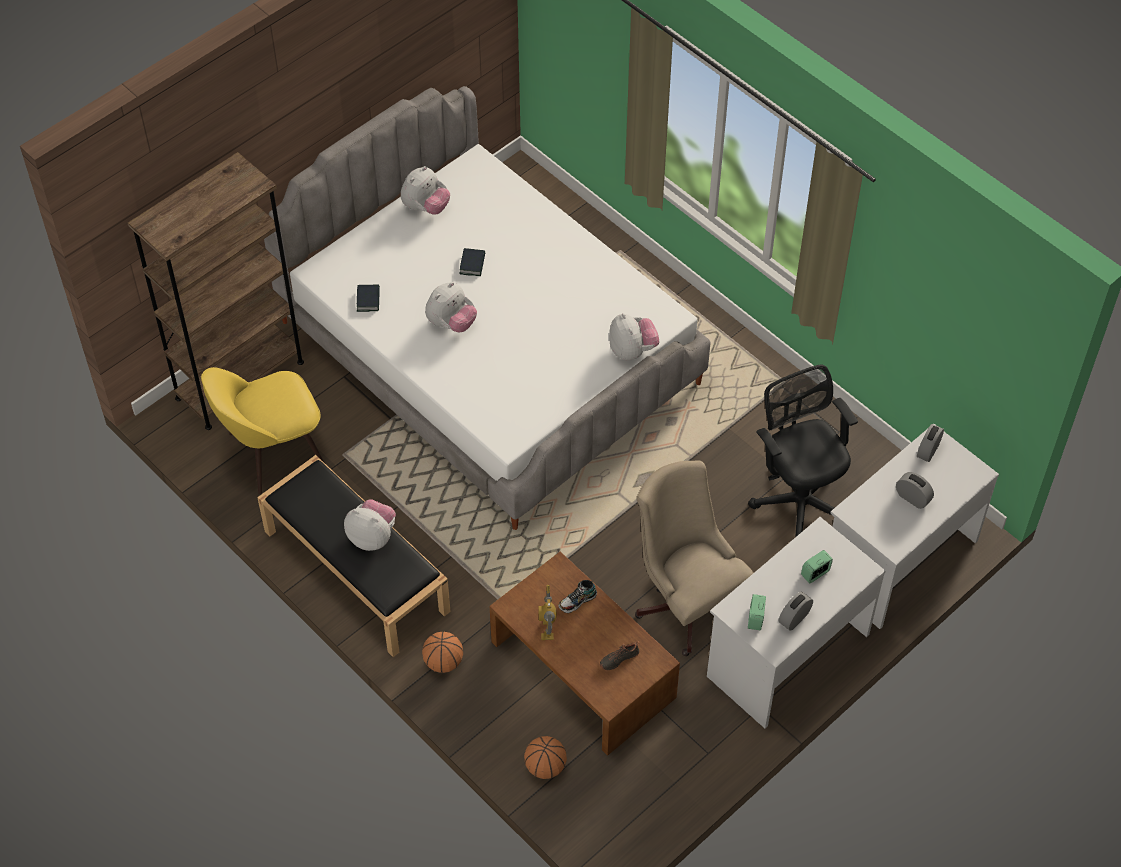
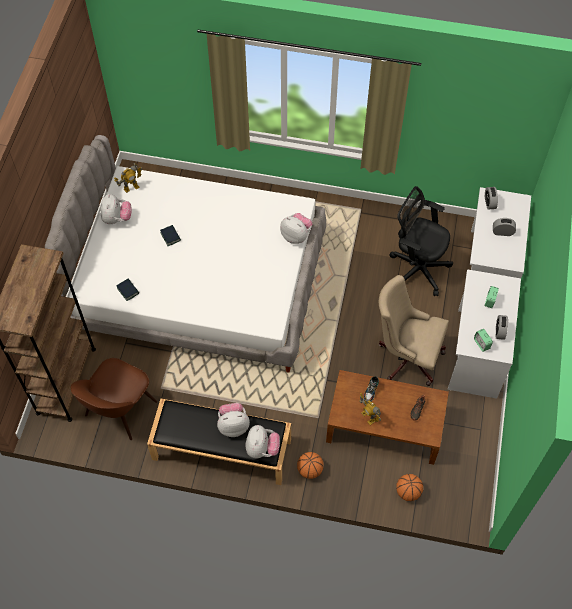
camera: 35 degrees left, 5 degrees up
yellow chair [201,367,324,494] -> brown chair [71,358,157,440]
plush toy [425,282,477,332] -> plush toy moved to [246,425,280,458]
none -> toy robot [114,163,142,193]

